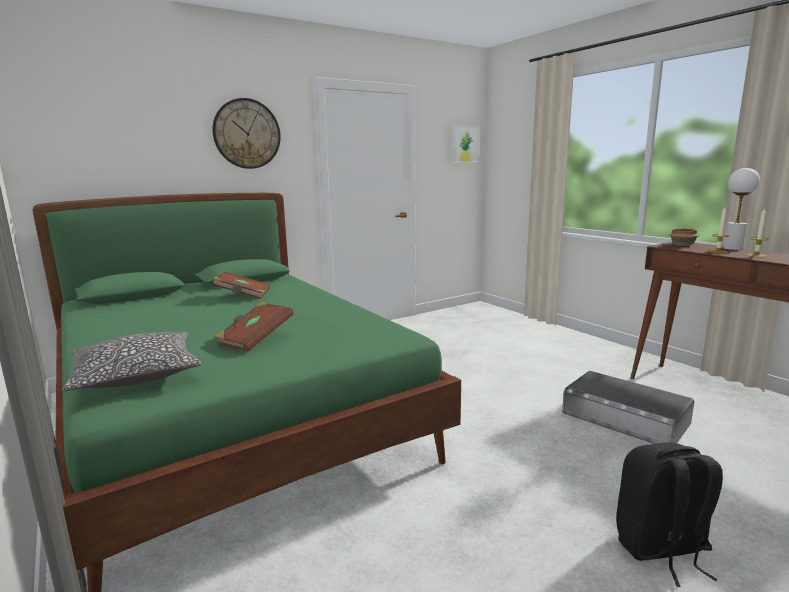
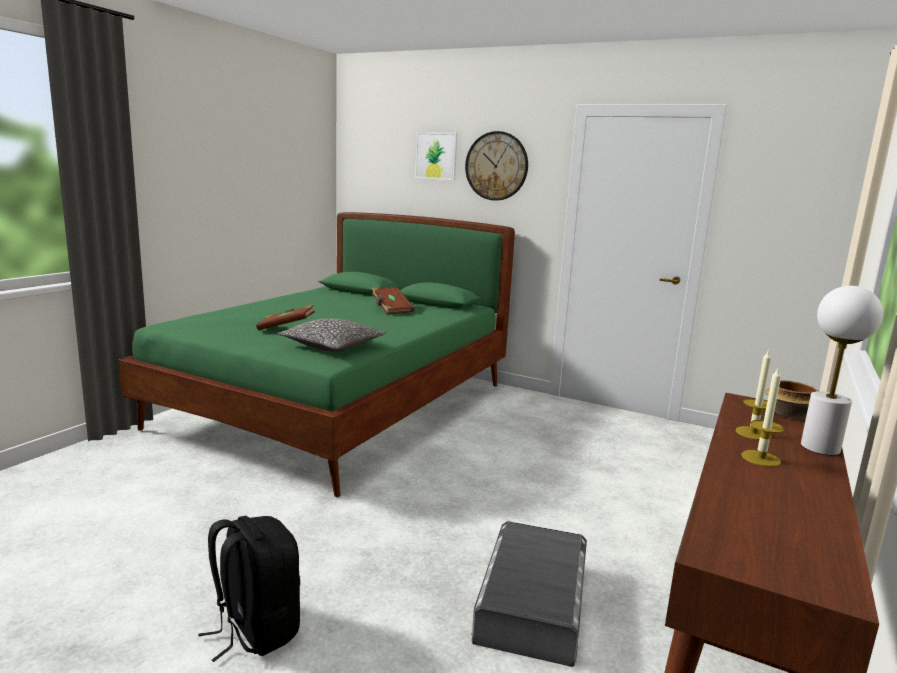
camera: 60 degrees right, 0 degrees up
pillow [62,332,201,391] -> pillow moved to [277,318,386,351]
picture [451,125,480,163] -> picture moved to [415,132,457,180]

